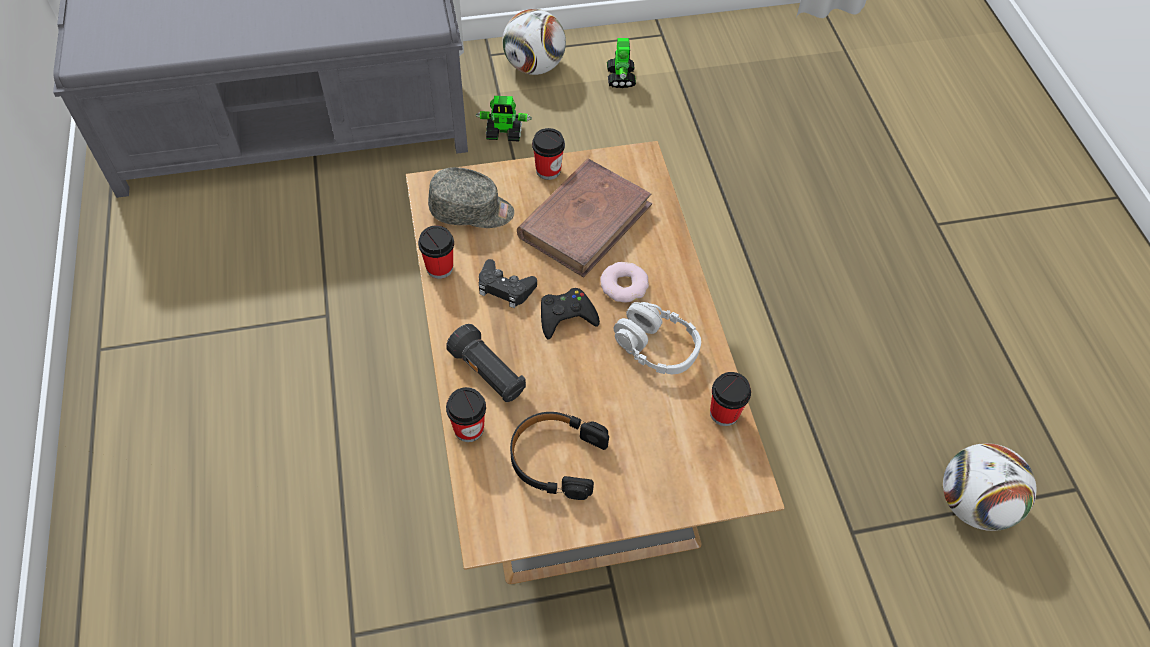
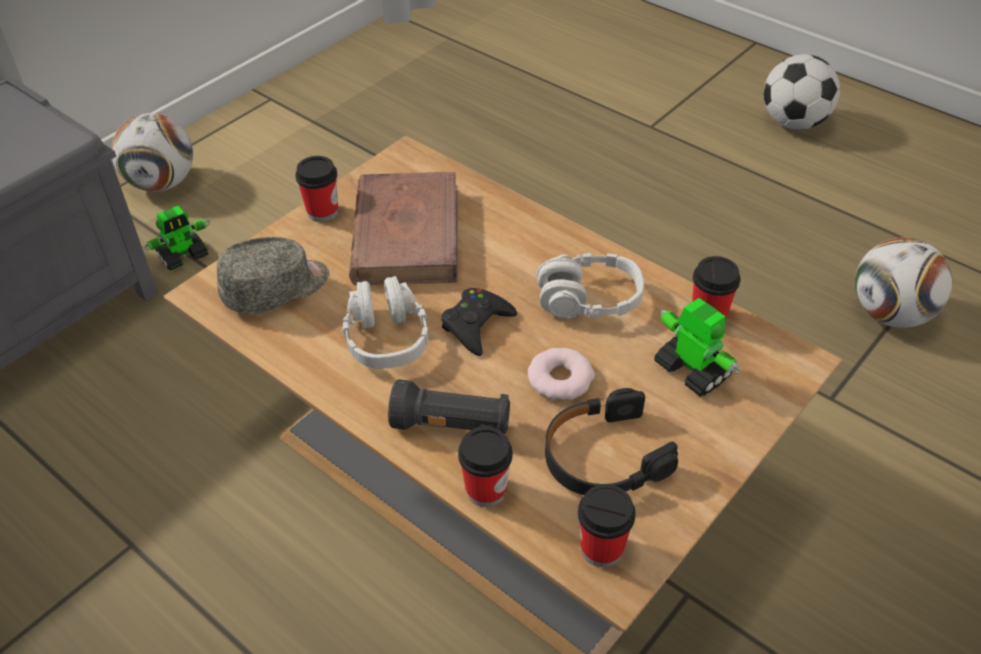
camera: 35 degrees left, 10 degrees down
cup [418,225,454,279] -> cup moved to [578,484,636,567]
black game controller [479,259,537,308] -> grey headphones [342,276,428,369]
donut [600,262,649,303] -> donut moved to [528,348,595,401]
toy robot [607,38,636,88] -> toy robot moved to [654,298,740,397]
none -> football [763,54,840,129]

